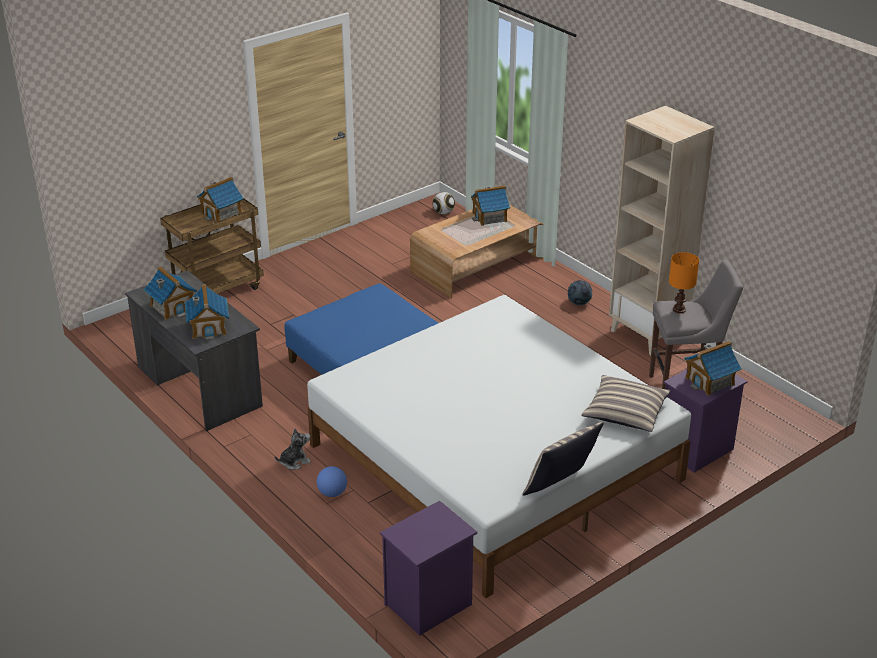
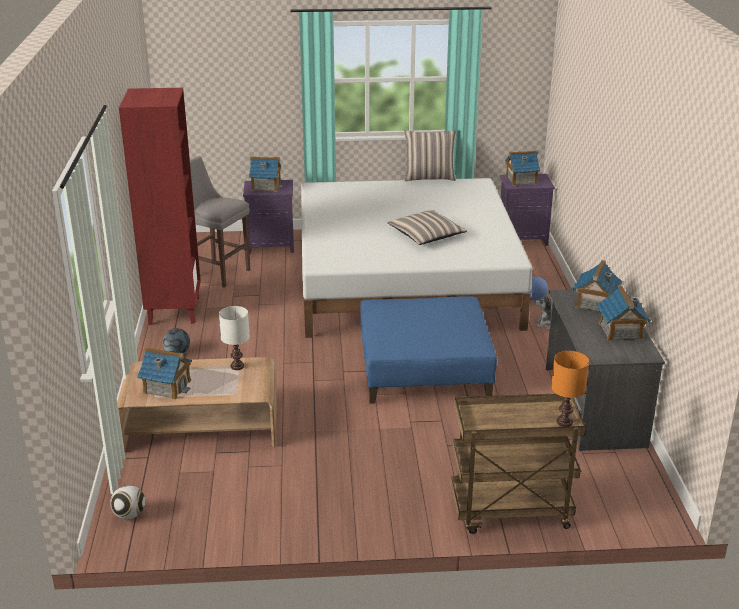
camera: 145 degrees left, 5 degrees down
toy house [197,177,244,221] -> toy house moved to [505,150,540,186]
pillow [581,375,671,432] -> pillow moved to [388,210,467,245]
beige bookcase [609,106,715,355] -> red bookcase [119,88,201,325]
orange table lamp [669,252,699,313] -> orange table lamp moved to [551,351,589,427]
none -> white table lamp [219,306,250,370]

